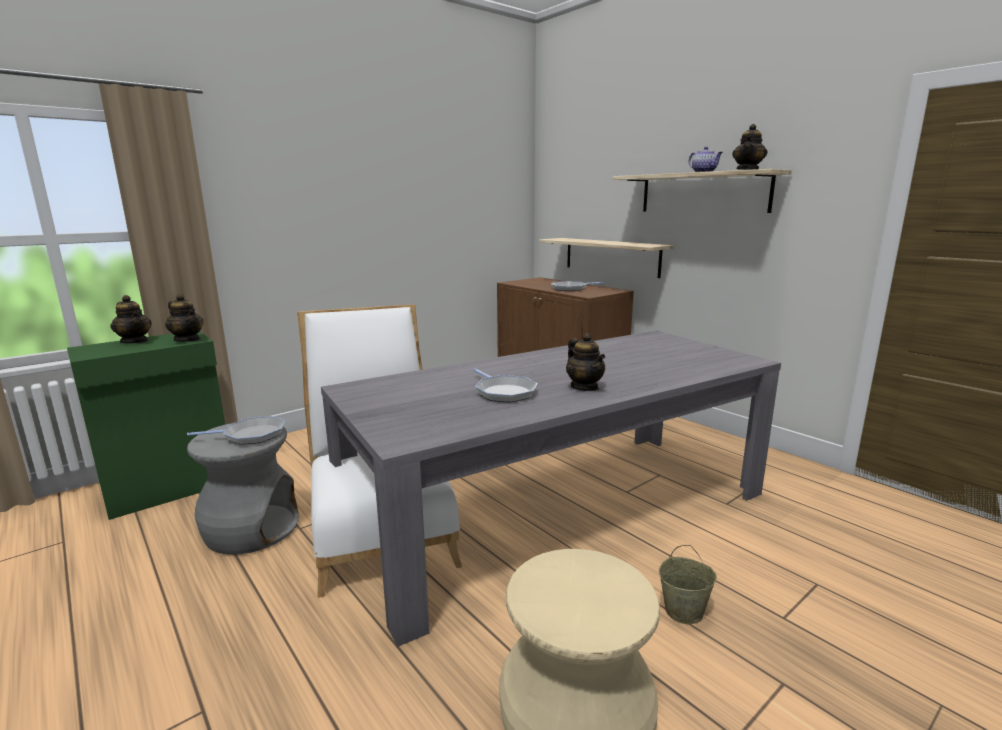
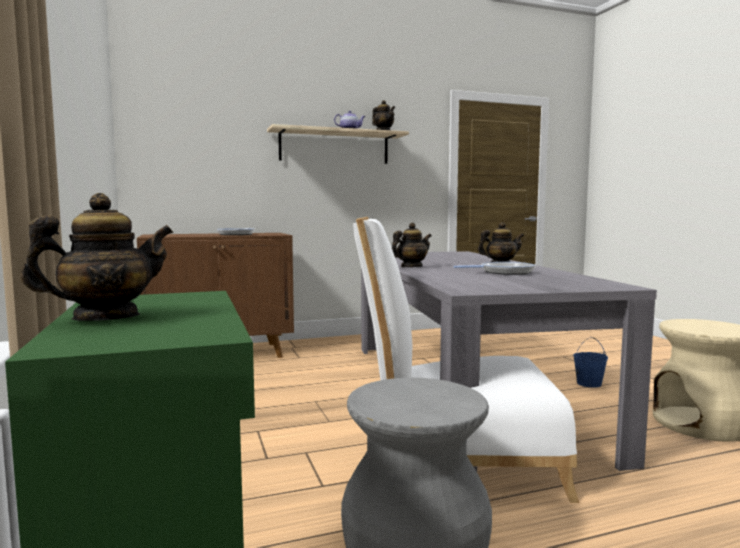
camera: 70 degrees left, 10 degrees down
teapot [165,294,203,342] -> teapot moved to [392,223,432,267]
frying pan [187,416,285,445] -> none
shelf [539,238,674,278] -> none
beige bucket [659,545,717,624] -> blue bucket [573,337,608,388]

